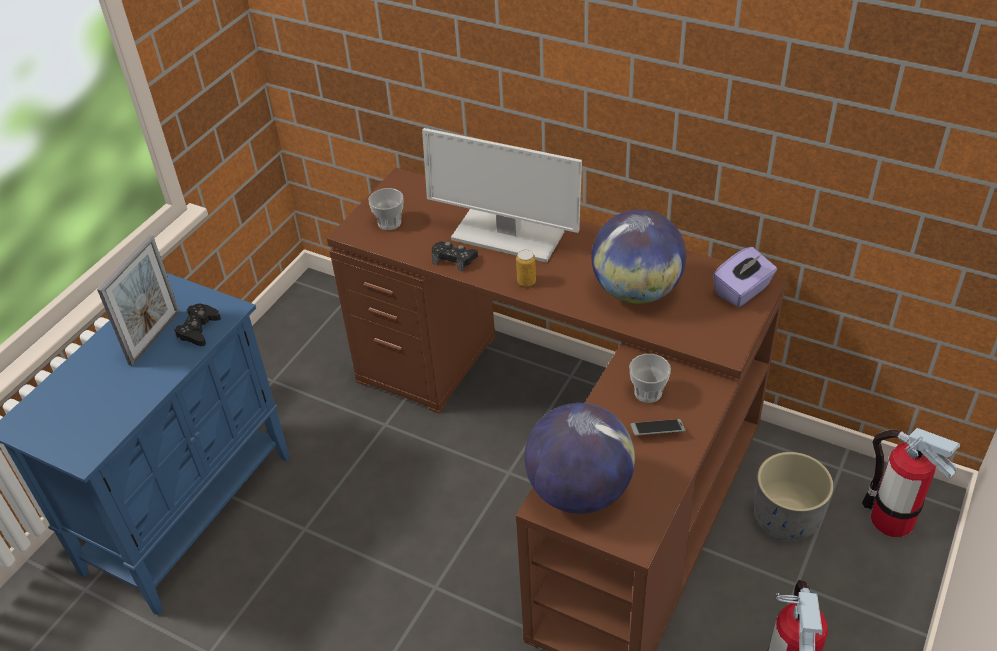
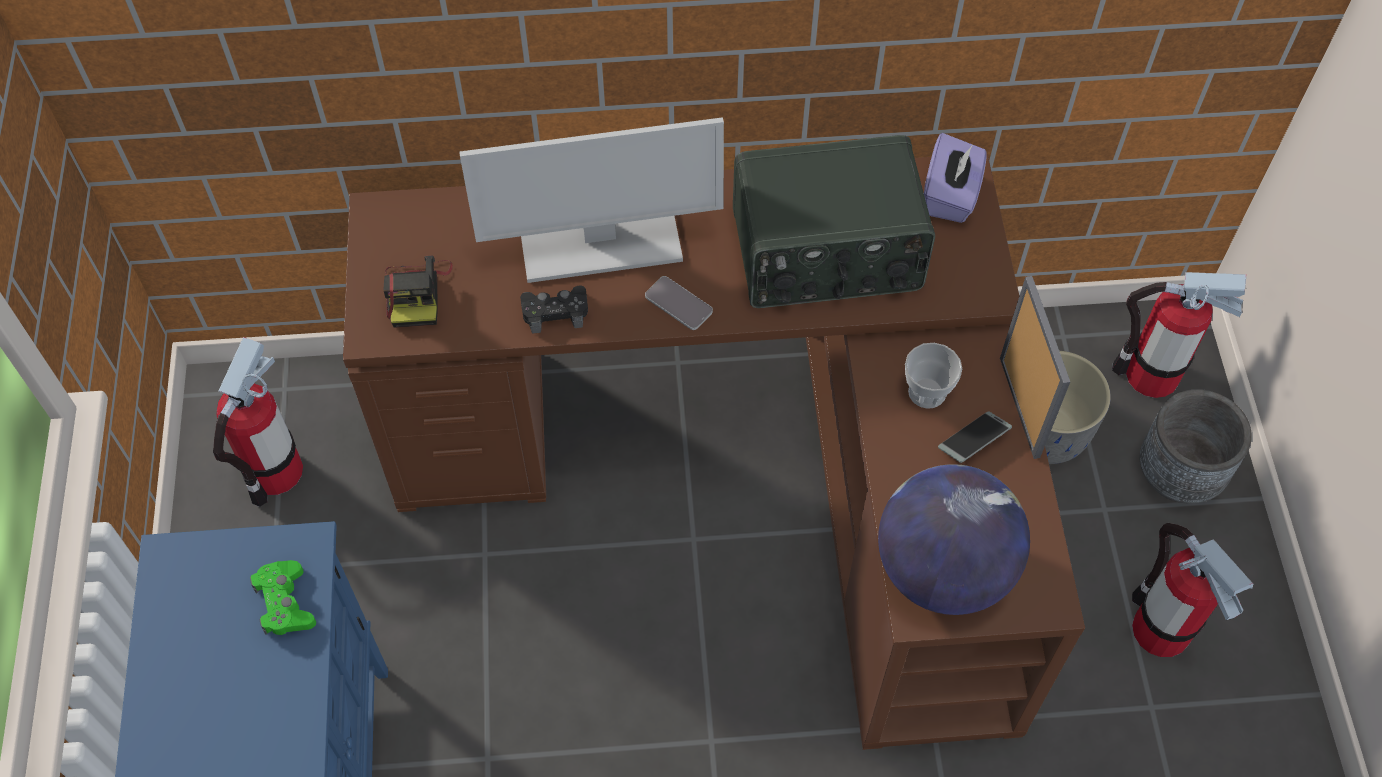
camera: 35 degrees left, 15 degrees up
picture frame [97,235,180,366] -> picture frame moved to [1000,276,1070,459]
black game controller [174,304,221,346] -> green game controller [250,560,316,635]
cup [369,188,403,230] -> camera [383,256,453,328]
can [516,250,536,287] -> phone [645,276,713,330]
globe [591,210,686,304] -> radio [733,135,935,308]
none -> fire extinguisher [213,337,303,507]
none -> grey planter [1140,389,1252,504]

